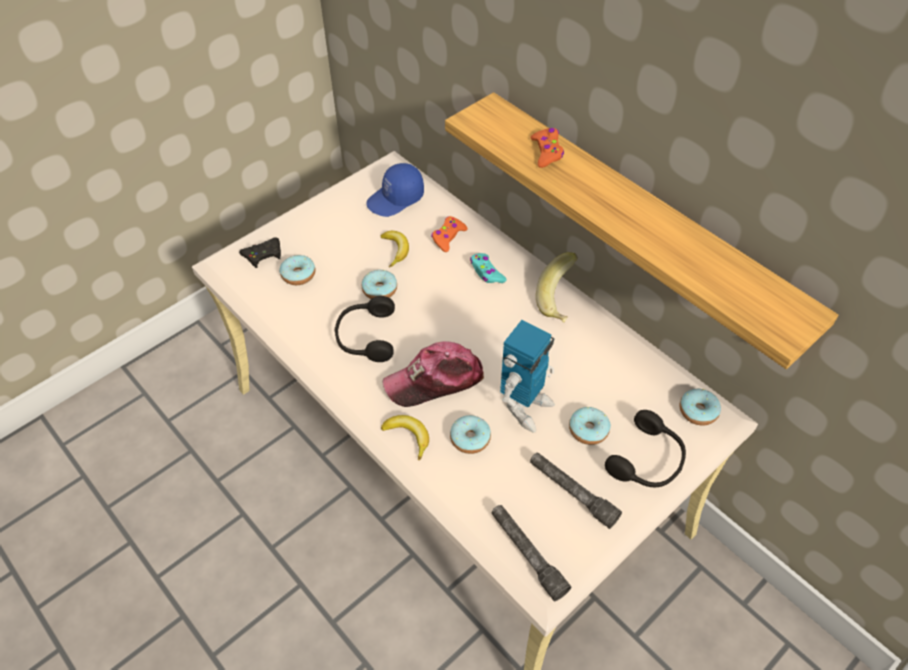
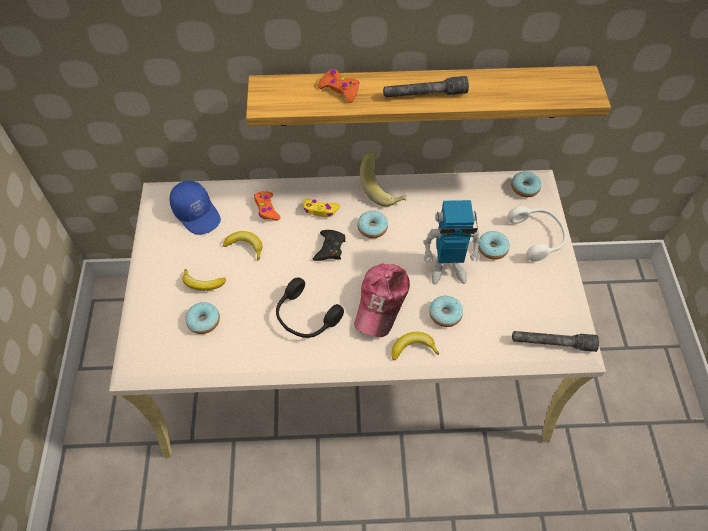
camera: 50 degrees left, 5 degrees up
black game controller [239,237,281,268] -> black game controller moved to [313,230,345,261]
donut [362,270,397,299] -> donut moved to [357,211,388,238]
blue cap [366,163,424,217] -> blue cap turned 45 degrees counterclockwise [169,181,221,235]
turquoise game controller [470,253,507,283] -> yellow game controller [303,199,340,217]
toy robot [500,320,555,432] -> toy robot turned 105 degrees clockwise [423,200,481,285]
grey flashlight [530,452,622,529] -> grey flashlight moved to [383,76,469,97]
black headphones [605,410,686,487] -> white headphones [508,206,566,262]
none -> banana [182,269,226,291]

